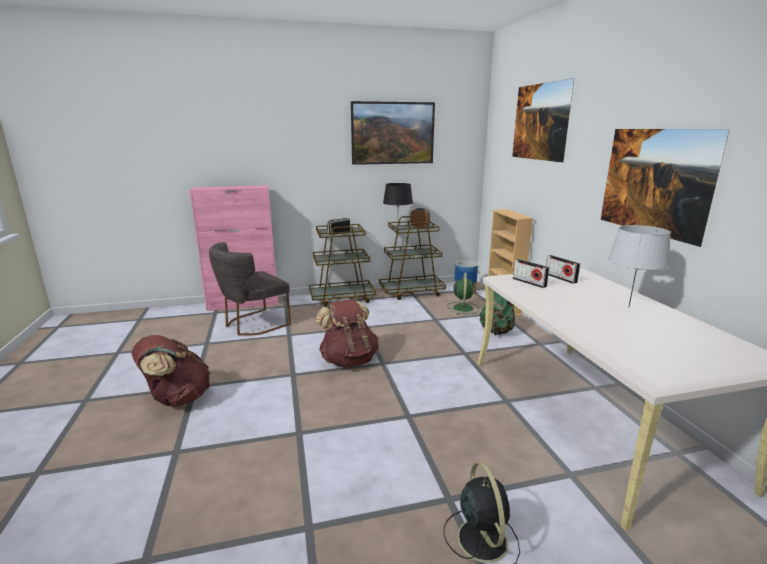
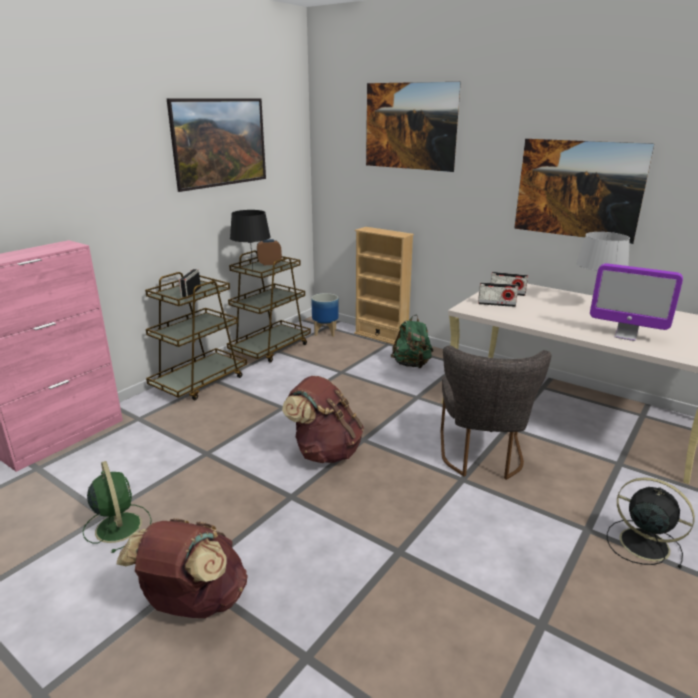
camera: 40 degrees left, 5 degrees up
grey chair [209,242,291,336] -> grey chair moved to [441,346,551,480]
green fan [447,273,479,314] -> green fan moved to [83,461,152,553]
none -> monitor [590,263,683,341]

